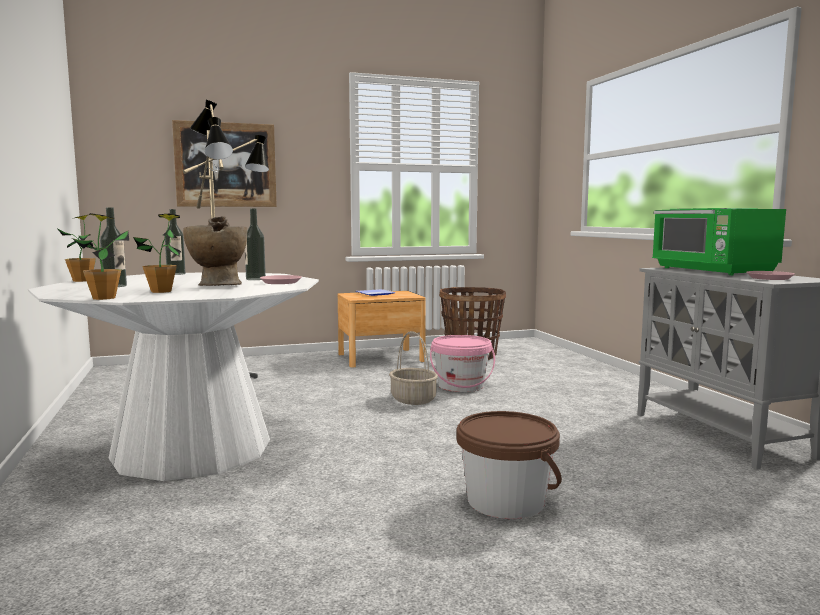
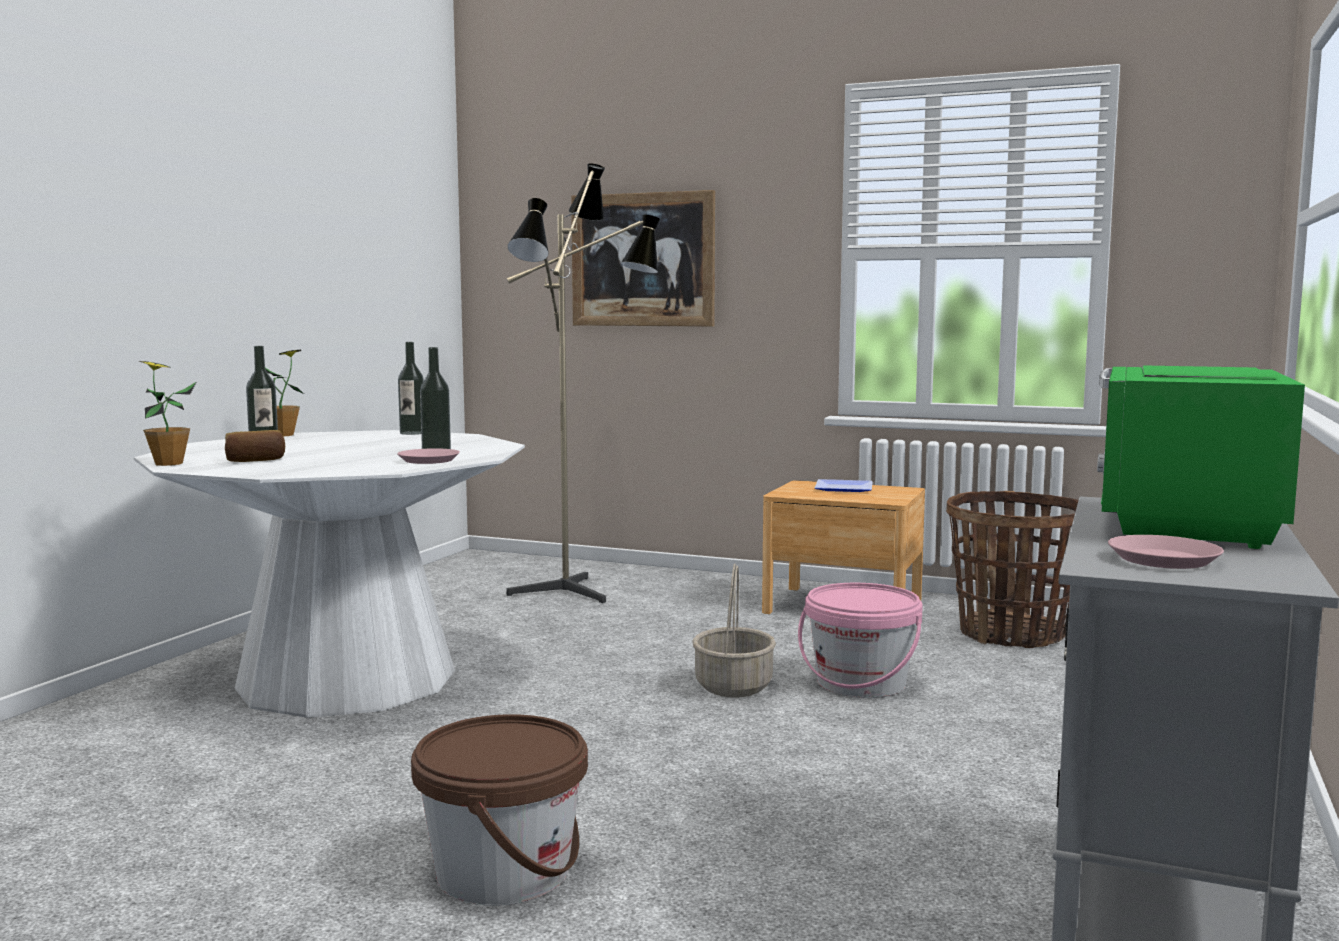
camera: 40 degrees right, 0 degrees up
potted plant [133,214,181,293] -> bread [225,430,285,462]
beige vase [183,216,247,286] -> none

